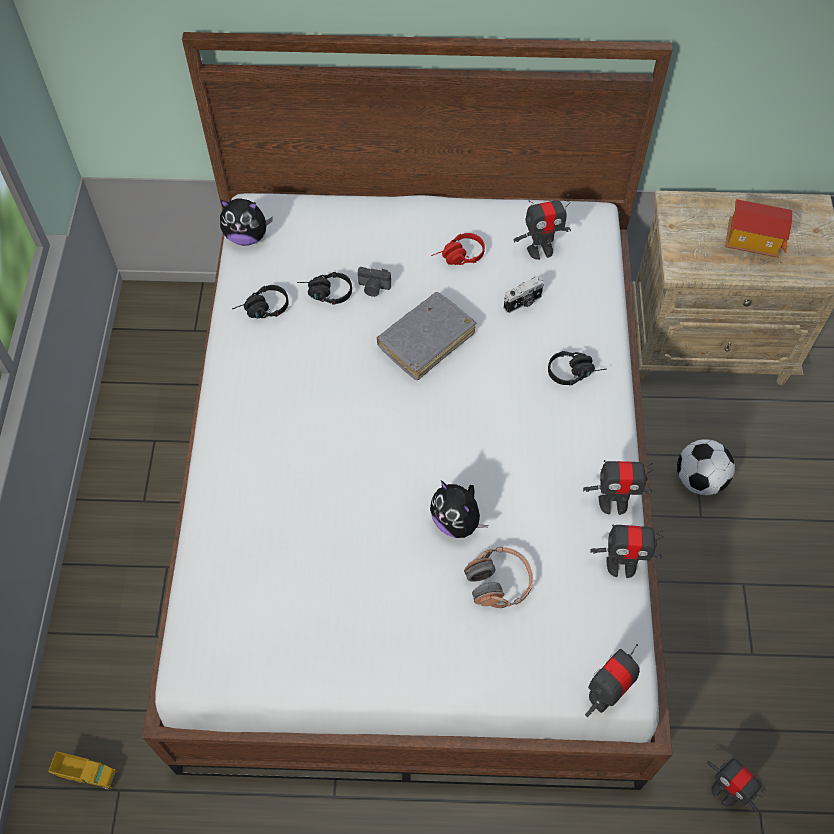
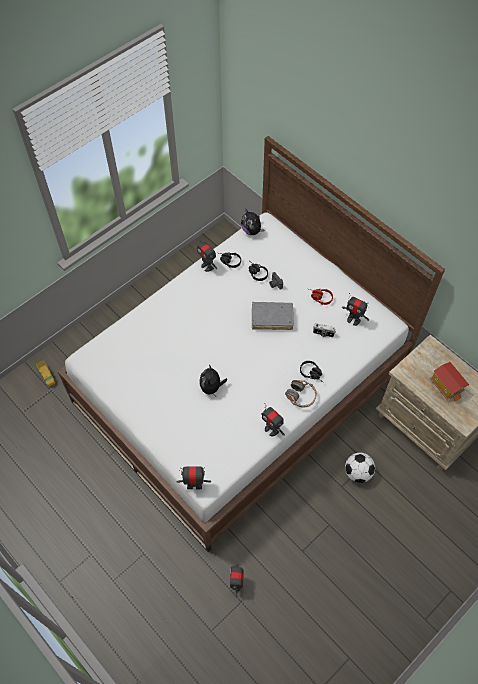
camera: 45 degrees right, 0 degrees up
headphones [464,547,533,608] -> headphones moved to [285,380,317,408]
toy robot [591,525,664,578] -> toy robot moved to [197,237,217,272]

